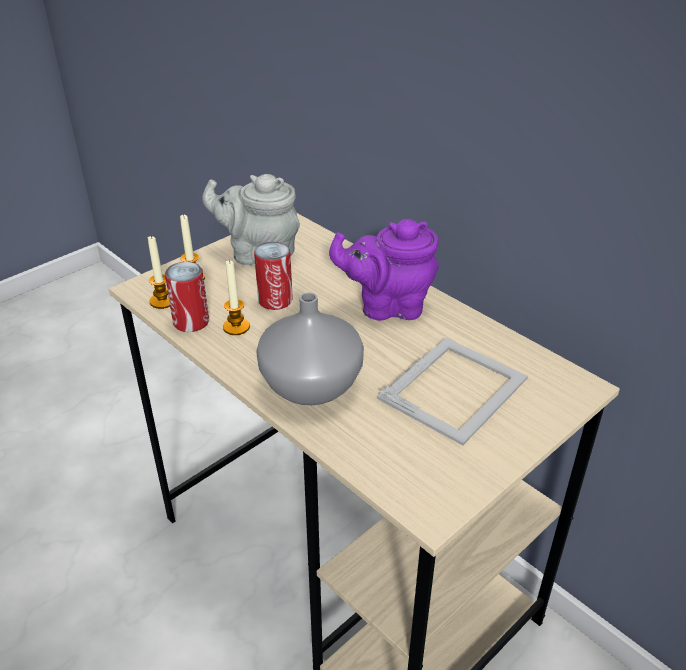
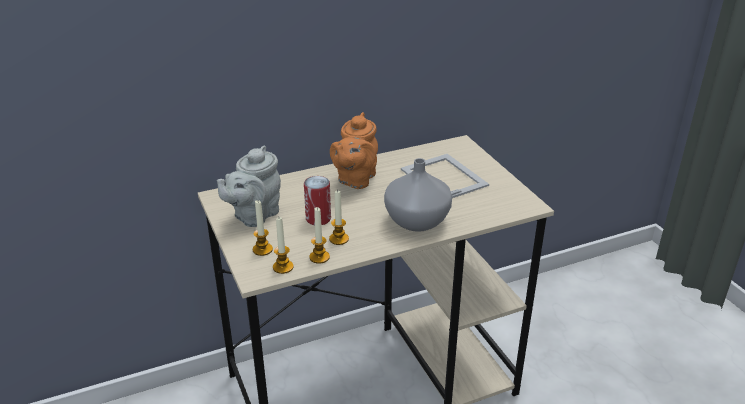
camera: 70 degrees left, 5 degrees down
can [165,262,209,332] -> candle [309,207,330,264]
purple teapot [329,219,439,321] -> orange teapot [330,112,378,189]

